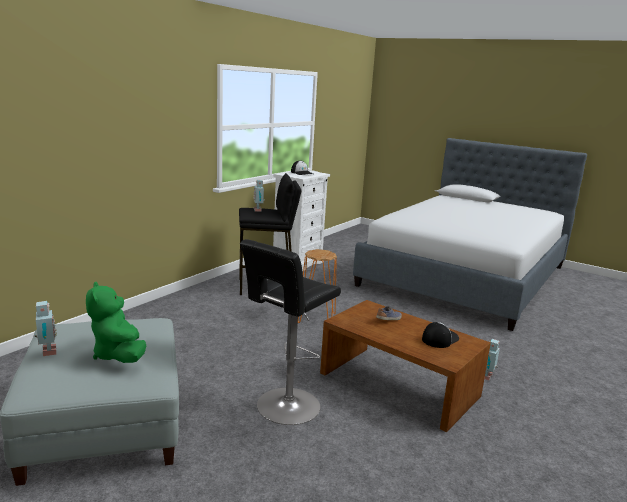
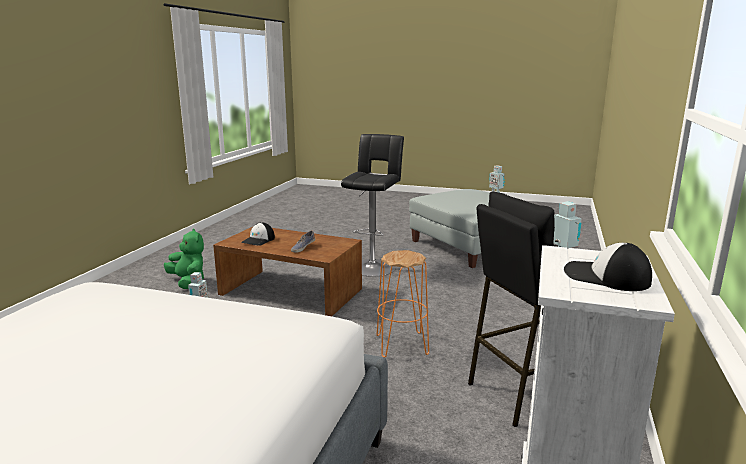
camera: 165 degrees right, 0 degrees up
green plush toy [86,282,146,363] -> green plush toy moved to [164,229,204,289]

